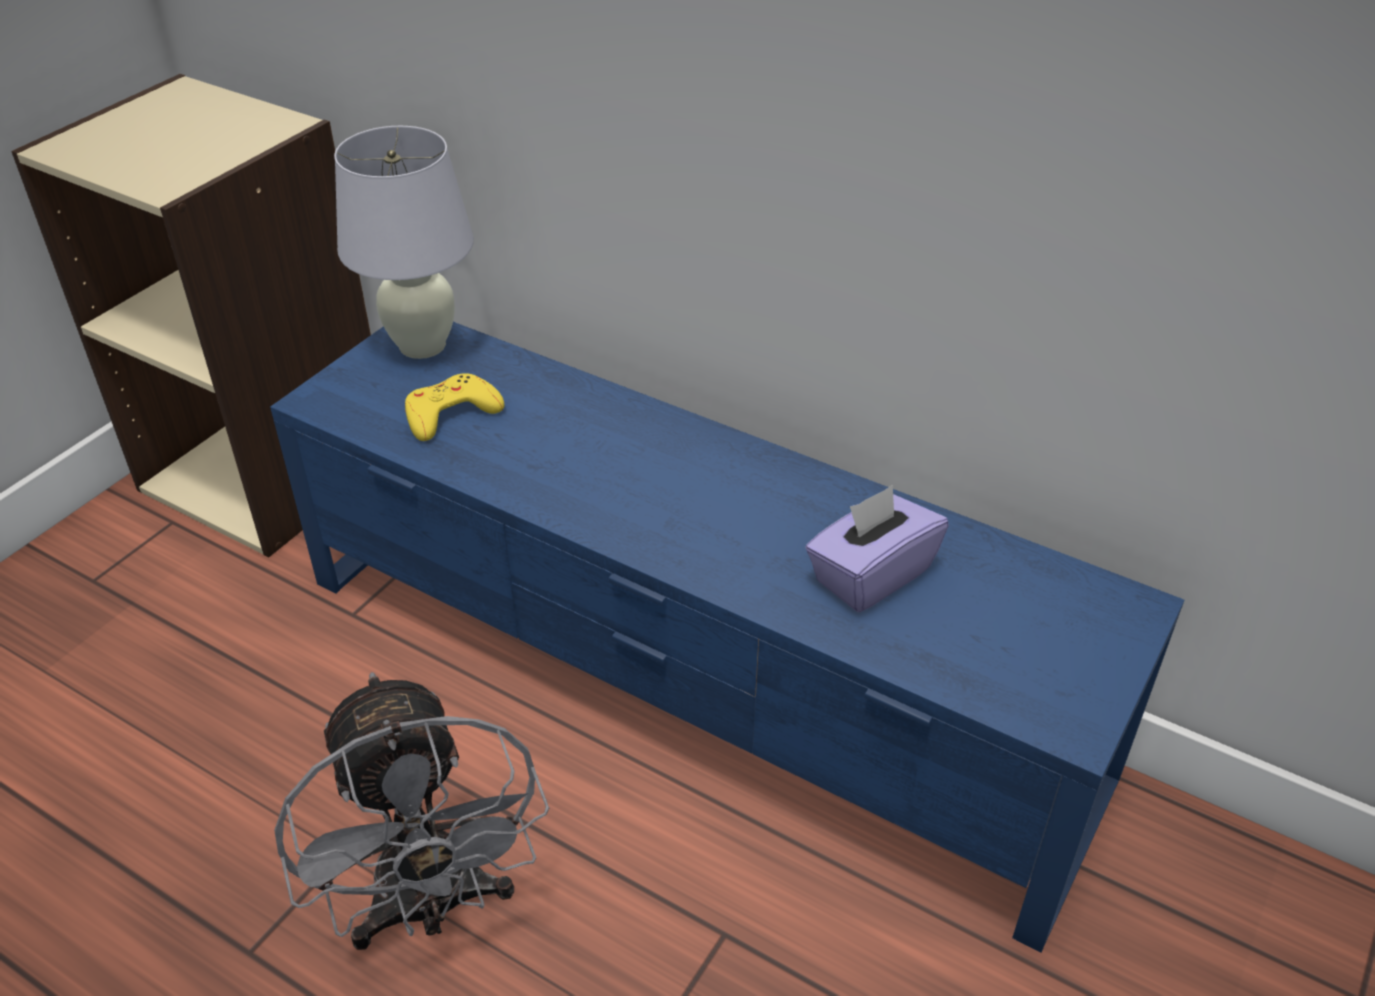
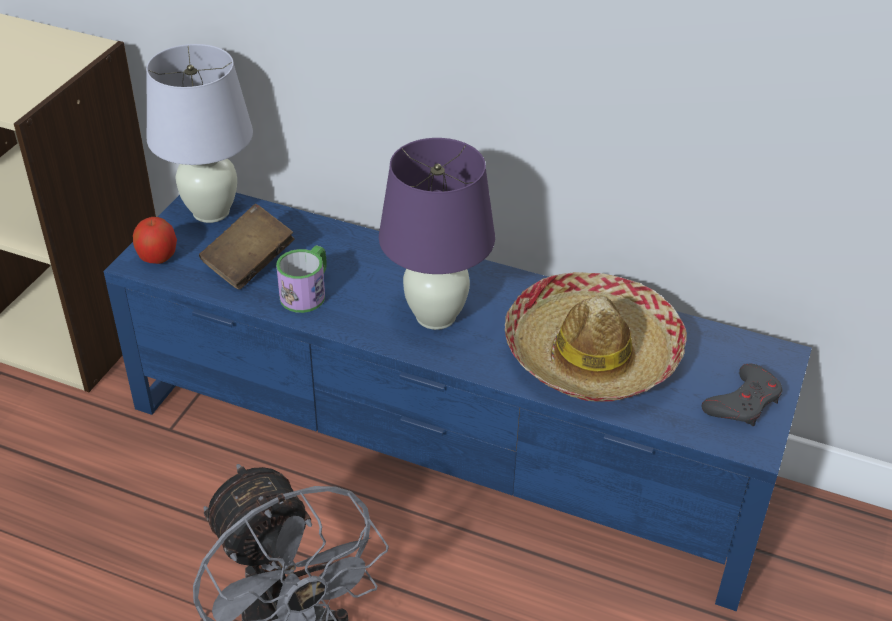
camera: 10 degrees left, 0 degrees up
yellow game controller [405,373,504,441] -> brown book [199,204,294,290]
purple tissue box [805,485,949,612] -> hat [505,272,687,402]
none -> apple [133,217,177,264]
none -> mug [276,245,327,313]
none -> purple table lamp [379,138,495,330]
none -> grey game controller [702,364,783,426]

